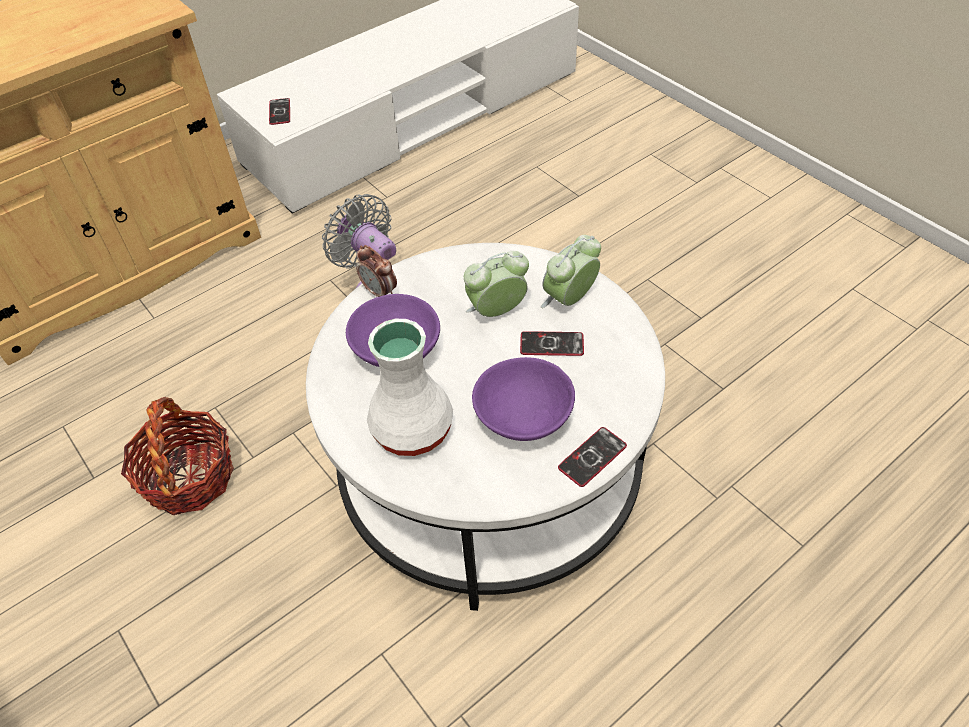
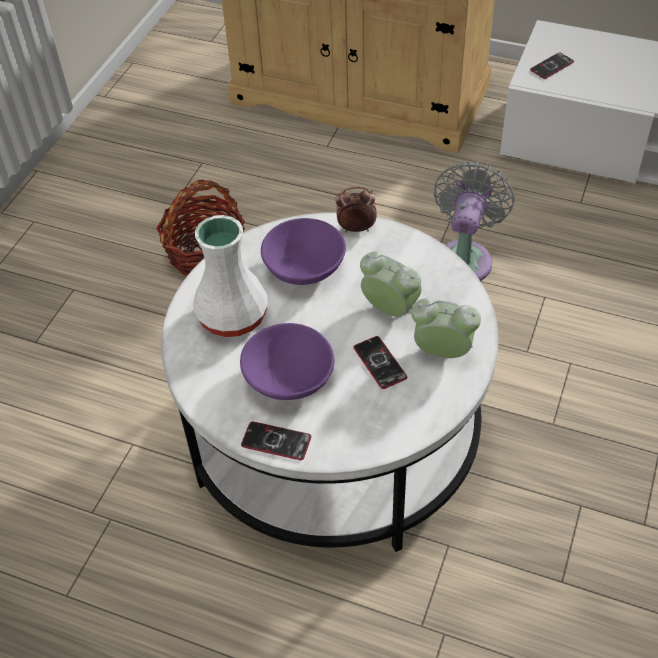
camera: 60 degrees right, 0 degrees up
alarm clock [356,245,397,297] -> alarm clock turned 75 degrees clockwise [335,187,377,232]

